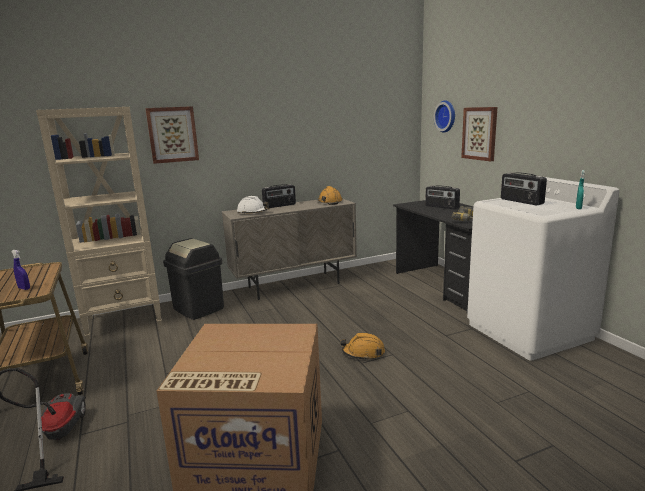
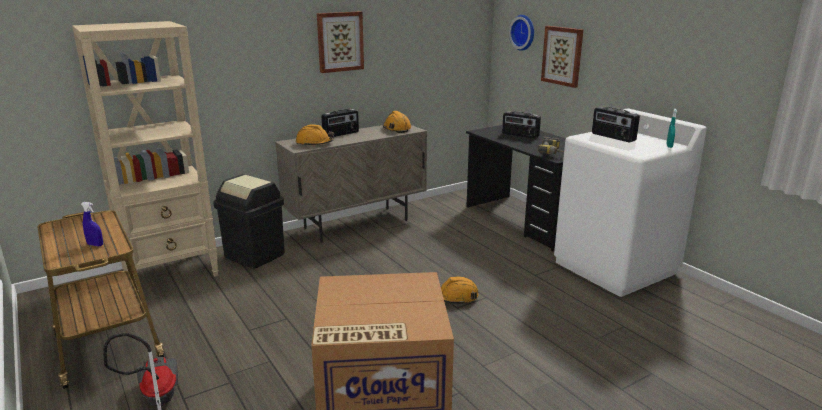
camera: 10 degrees left, 5 degrees up
picture [145,106,199,164] -> picture moved to [317,11,364,73]
white hard hat [237,196,269,214] -> orange hard hat [296,124,334,146]

